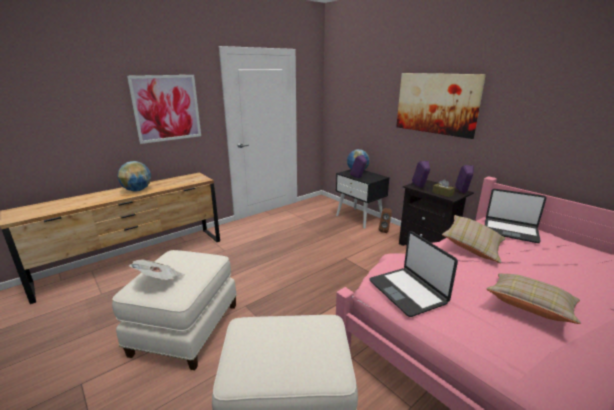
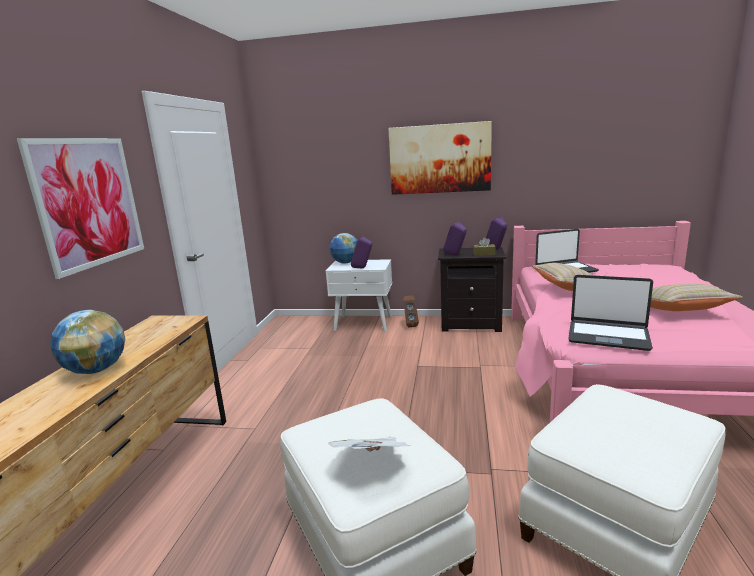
camera: 40 degrees left, 5 degrees down
black nightstand [336,169,390,228] -> white nightstand [326,259,392,331]

